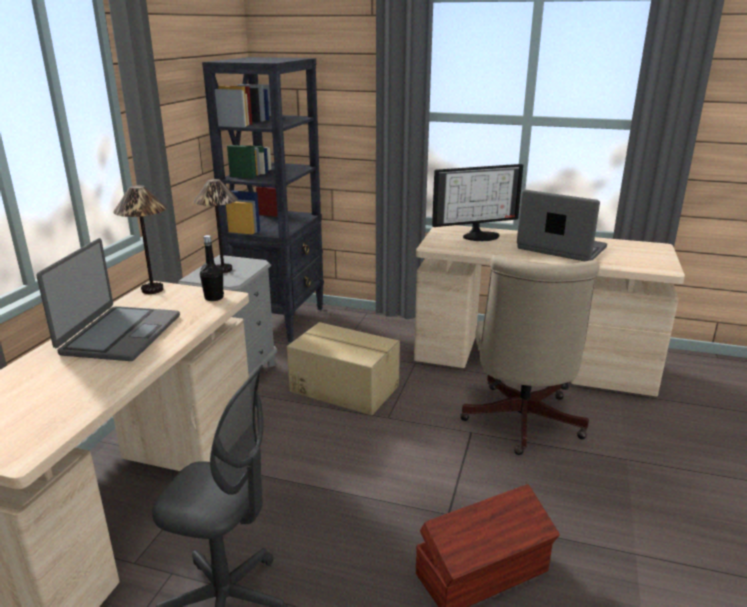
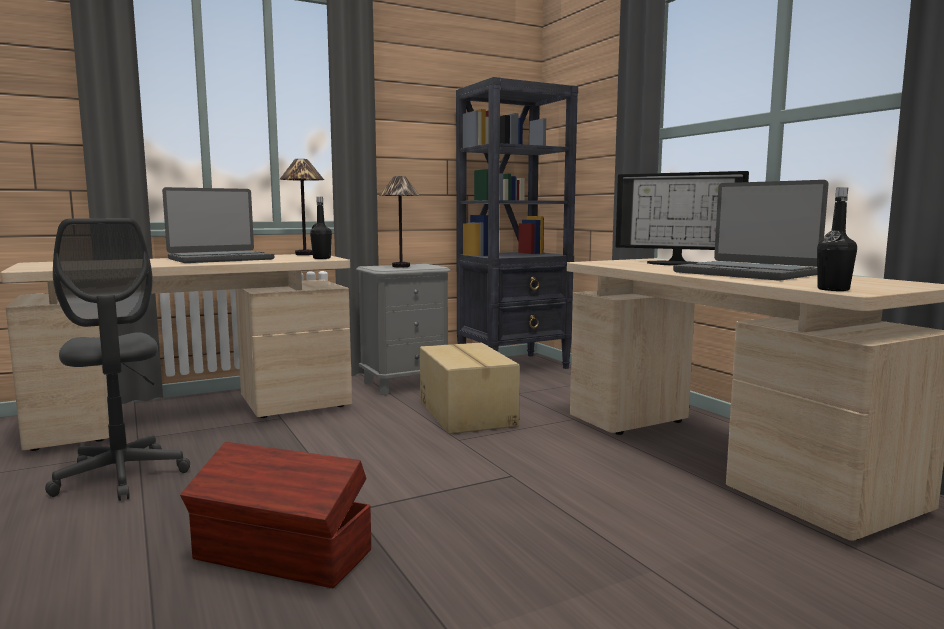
camera: 45 degrees right, 15 degrees down
beige office chair [460,255,599,455] -> none
laptop [517,189,607,261] -> laptop turned 150 degrees clockwise [673,180,828,281]
none -> black bottle [817,187,857,291]

